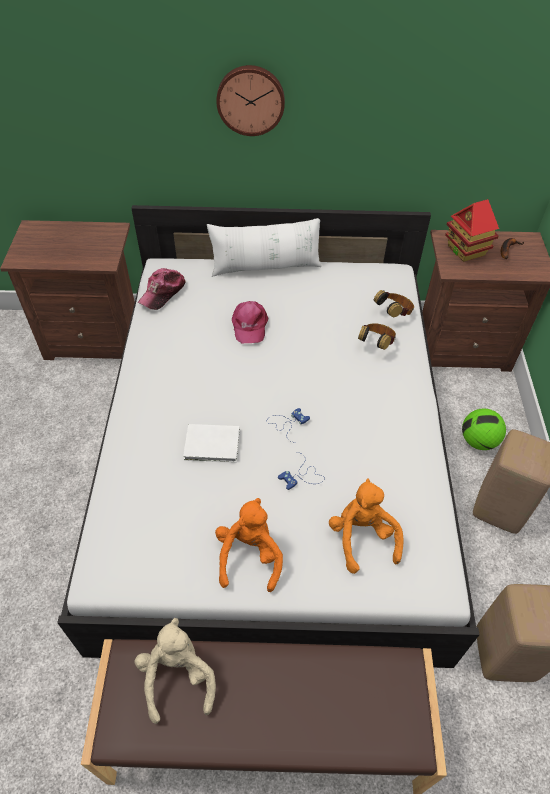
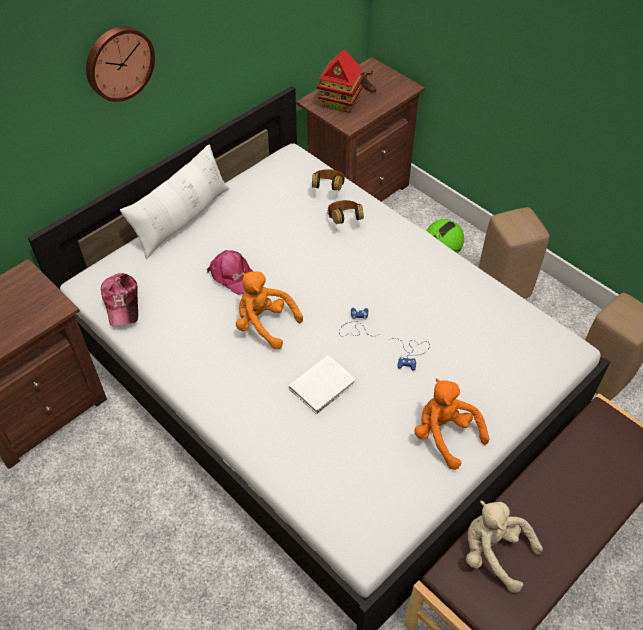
camera: 45 degrees left, 0 degrees up
orange plush toy [329,478,404,574] -> orange plush toy moved to [236,271,303,350]

